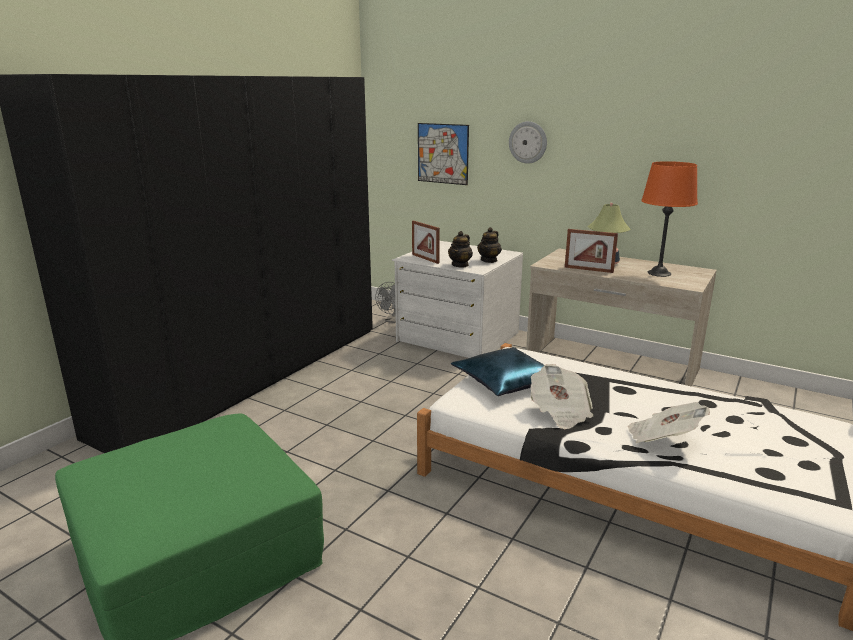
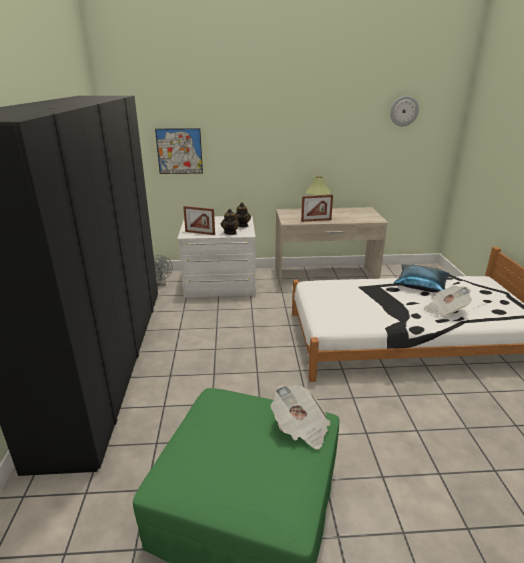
camera: 35 degrees left, 5 degrees up
blue pillow [451,347,544,396] -> blue pillow moved to [394,264,449,292]
wall clock [509,121,547,164] -> wall clock moved to [390,96,419,127]
newspaper [530,364,593,429] -> newspaper moved to [271,385,331,449]
orange table lamp [641,161,698,277] -> none

